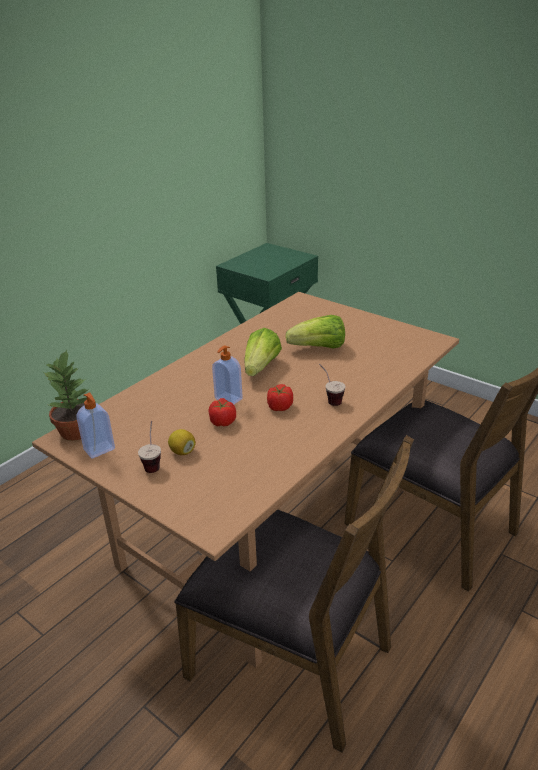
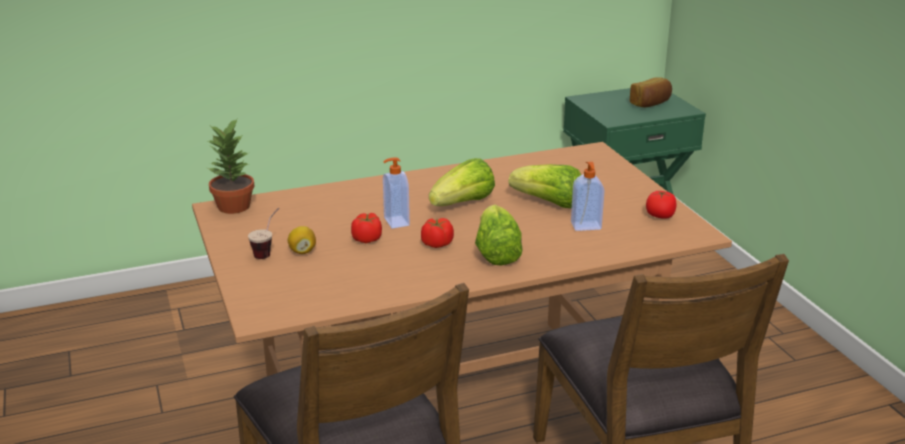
camera: 30 degrees right, 5 degrees down
soap dispenser [76,392,115,459] -> soap dispenser moved to [571,162,604,231]
cup [319,364,346,406] -> lettuce [475,204,522,265]
none -> bread [629,77,672,107]
none -> tomato [646,190,677,219]

